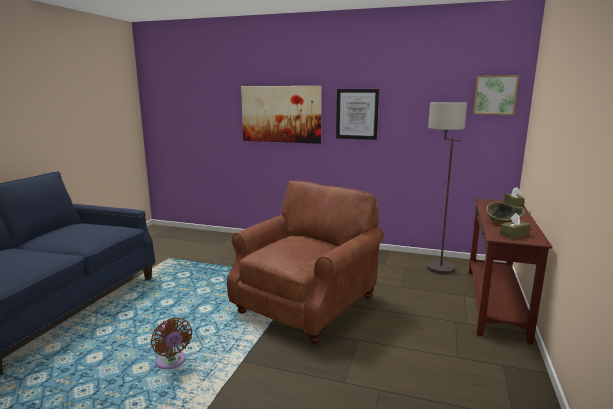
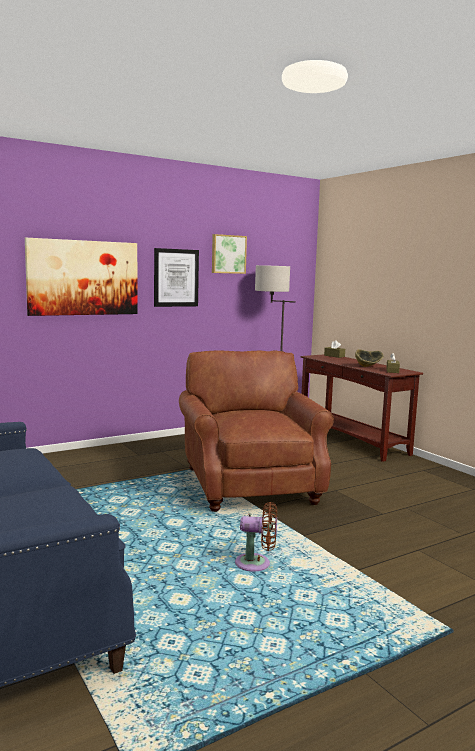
camera: 50 degrees left, 5 degrees down
picture [473,75,519,115] -> picture moved to [212,234,247,274]

